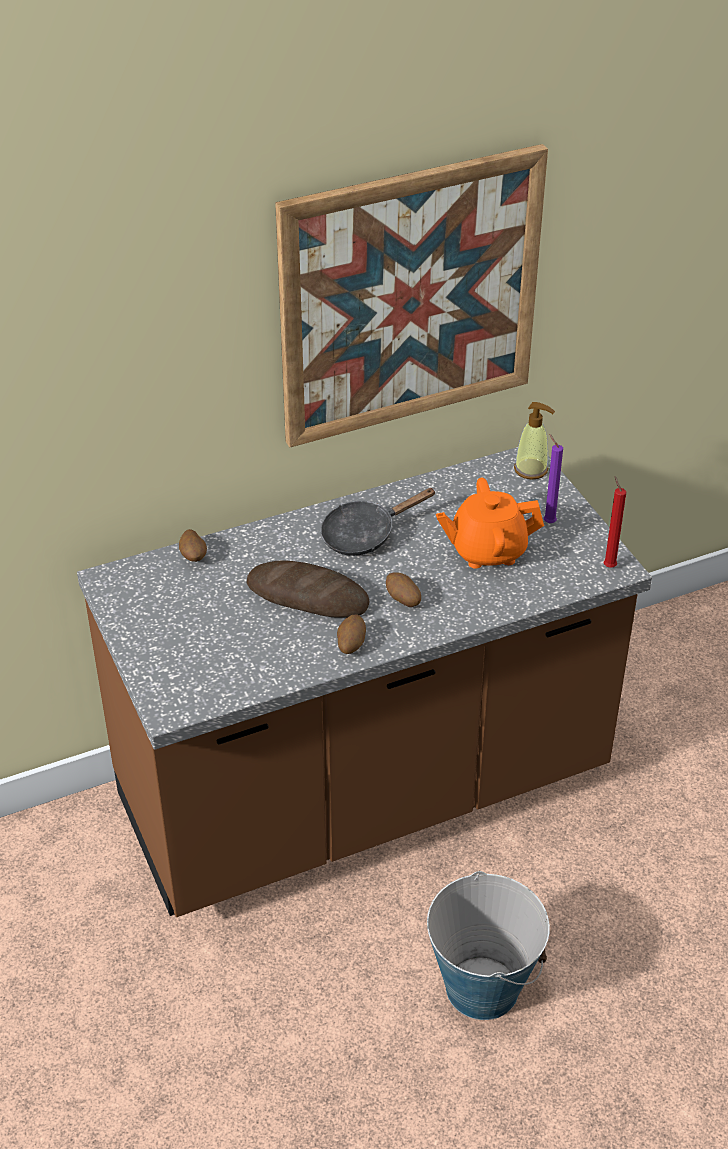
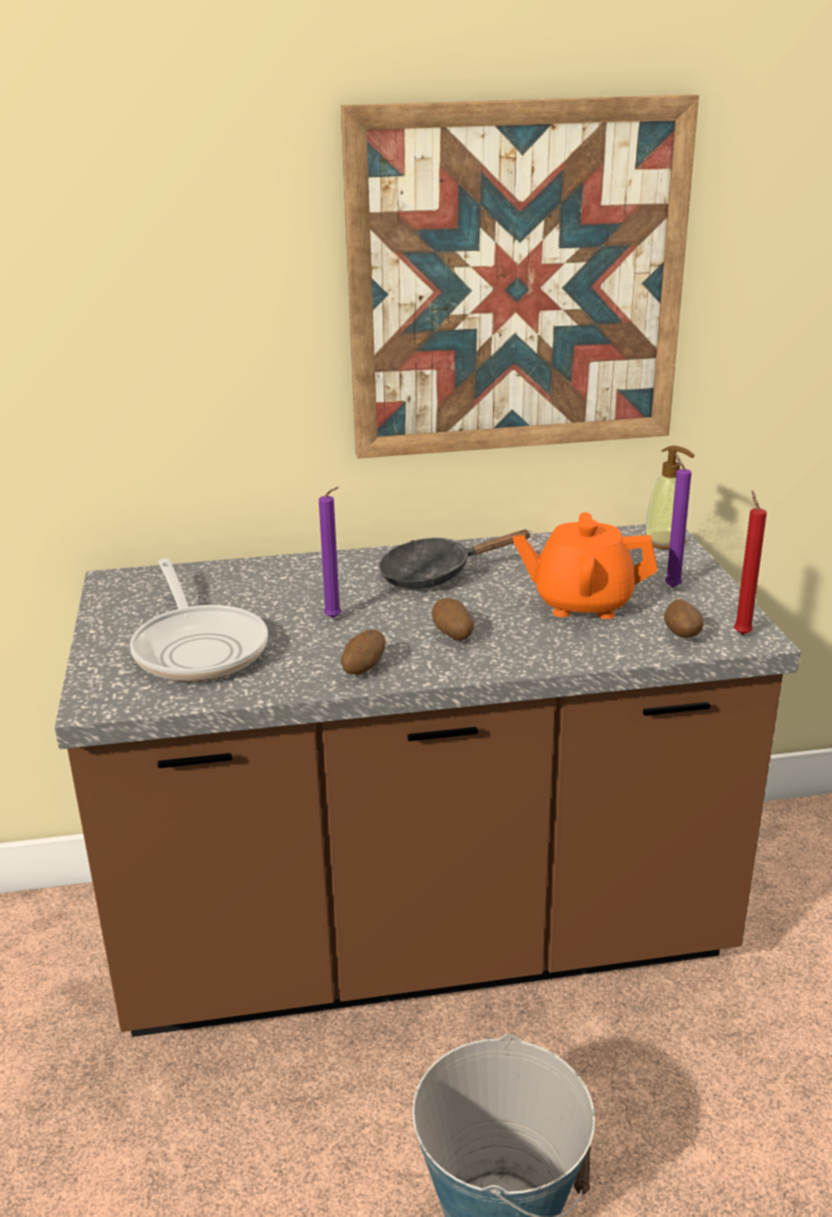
camera: 15 degrees right, 15 degrees down
potato [179,529,207,562] -> potato moved to [664,599,704,638]
bread [247,561,370,618] -> purple candle [319,487,342,618]
none -> frying pan [130,558,268,682]

